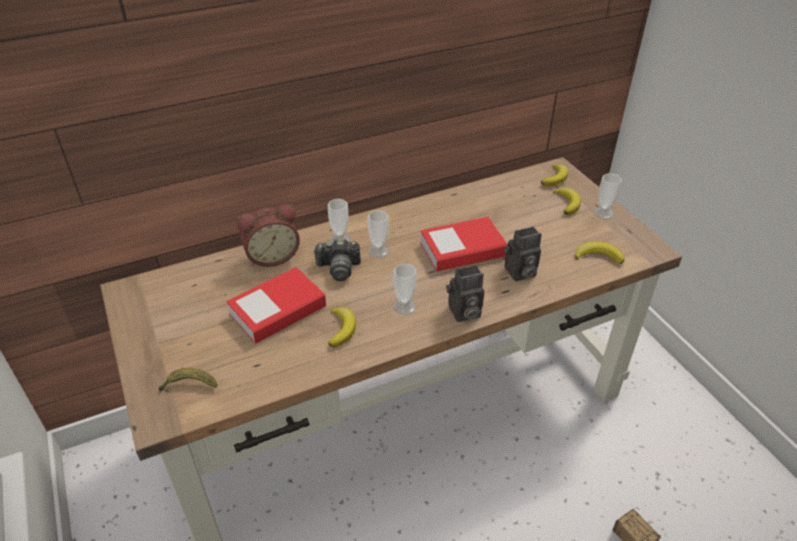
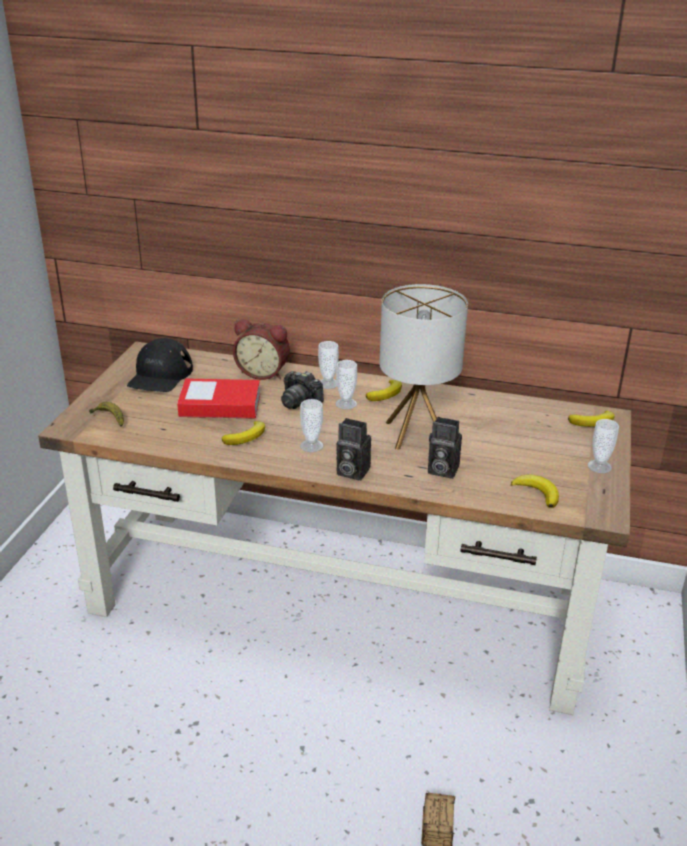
camera: 40 degrees right, 10 degrees down
book [420,217,508,272] -> table lamp [379,284,468,450]
banana [553,188,581,215] -> banana moved to [366,380,402,401]
none -> black cap [127,338,193,392]

